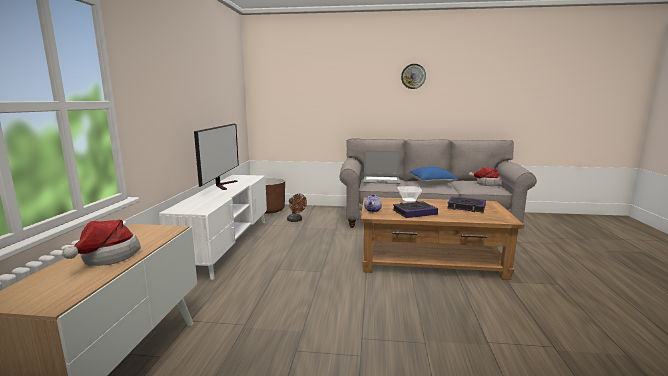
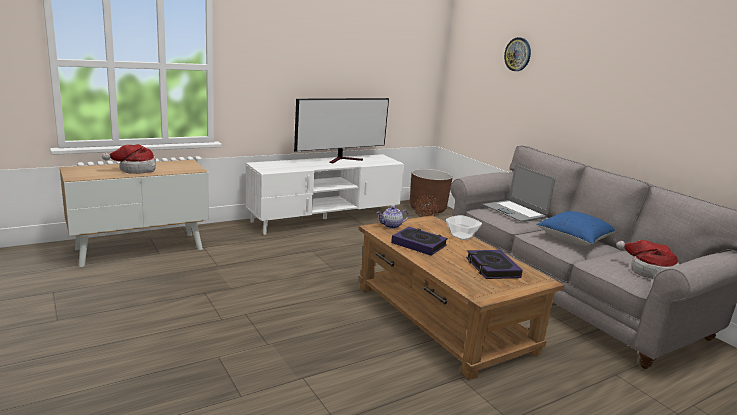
camera: 50 degrees right, 5 degrees up
wall clock [401,64,426,89] -> wall clock moved to [504,37,531,71]

